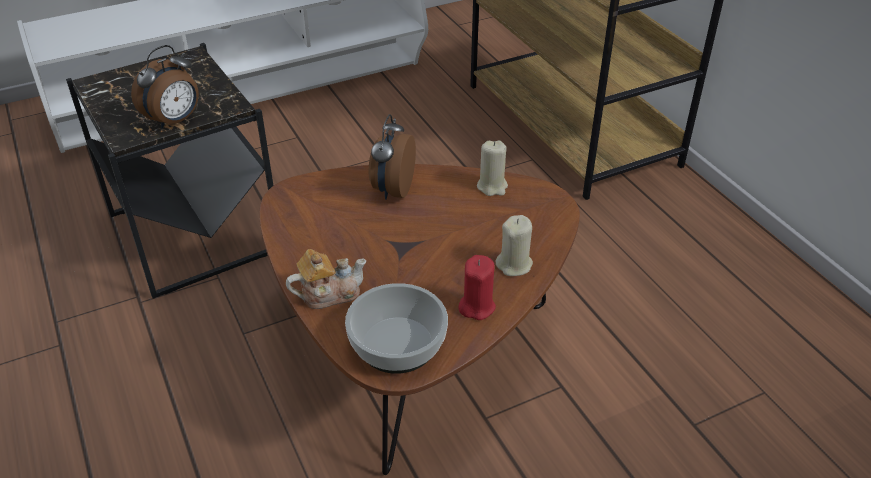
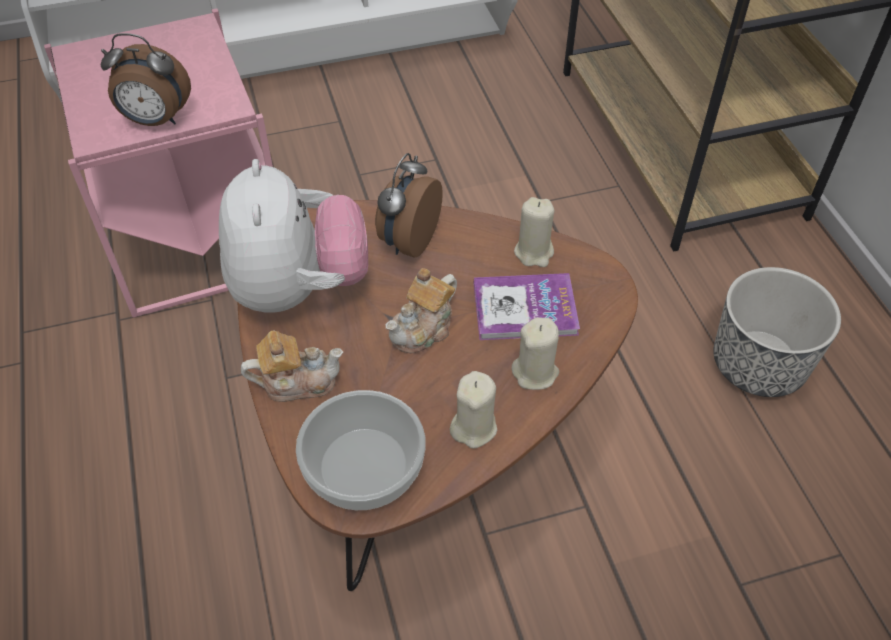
camera: 10 degrees right, 10 degrees up
black side table [66,43,274,299] -> pink side table [44,8,273,318]
alarm clock [131,45,199,129] -> alarm clock turned 45 degrees clockwise [101,33,191,126]
red candle [459,255,496,320] -> beige candle [450,371,497,449]
none -> plush toy [219,159,368,313]
none -> teapot [385,268,457,354]
none -> book [474,273,580,340]
none -> planter [713,267,841,397]

